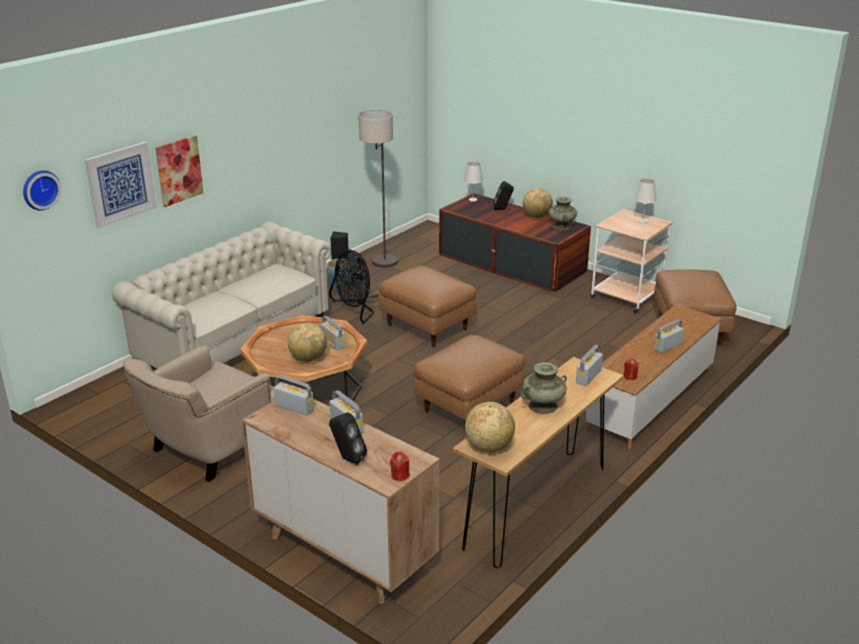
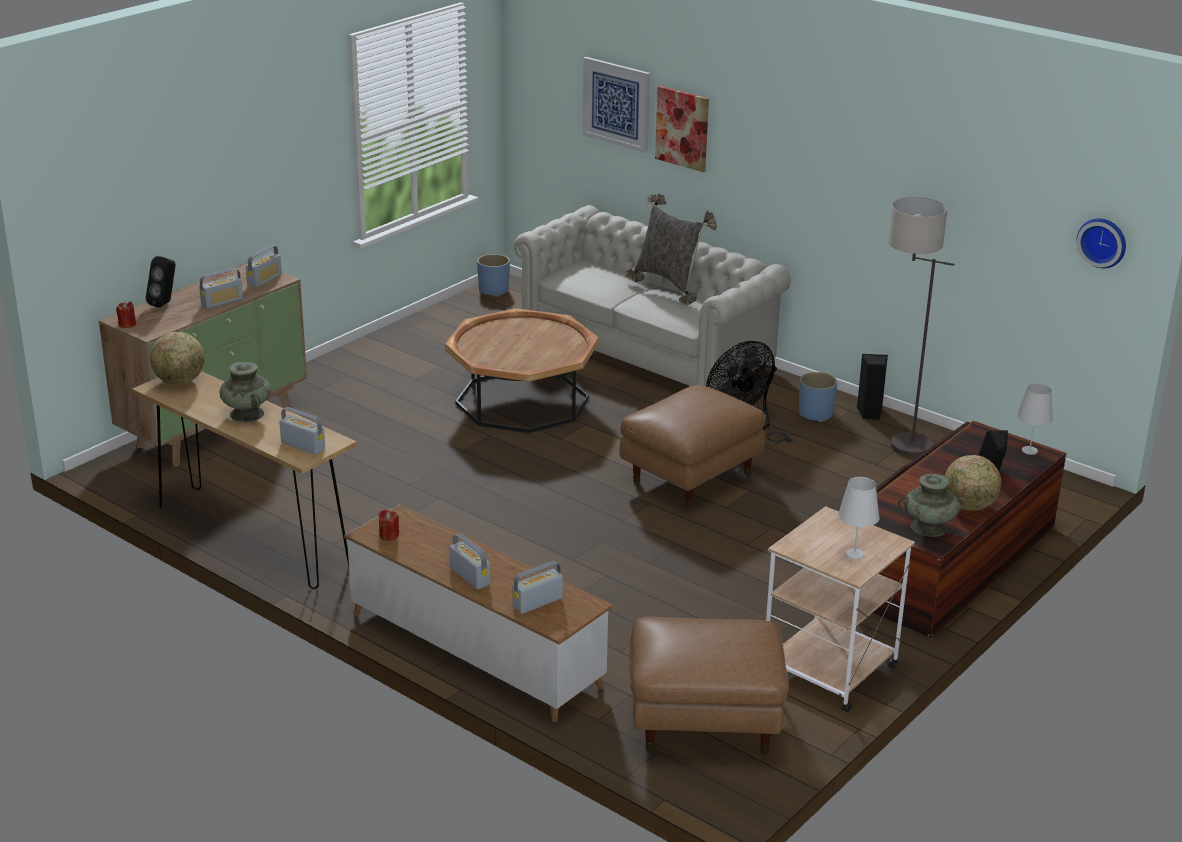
camera: 90 degrees right, 0 degrees up
wall clock [23,170,61,210] -> wall clock moved to [1076,218,1126,268]
beige armchair [124,346,275,482] -> none
globe [288,323,327,362] -> none
radio [320,316,345,350] -> radio moved to [513,561,563,614]
brown ottoman [413,335,526,433] -> none
none -> blue planter [477,254,510,297]
none -> pillow [625,194,717,306]

